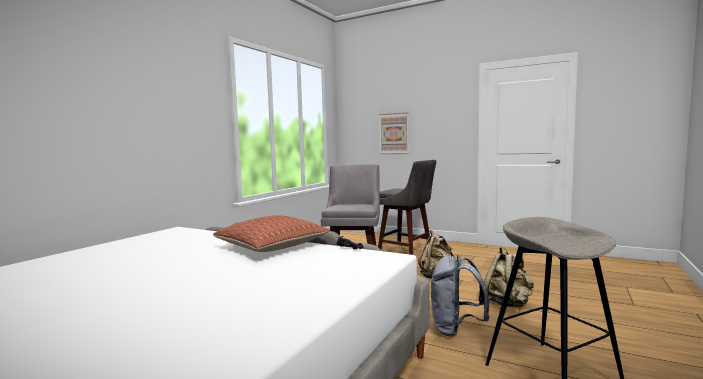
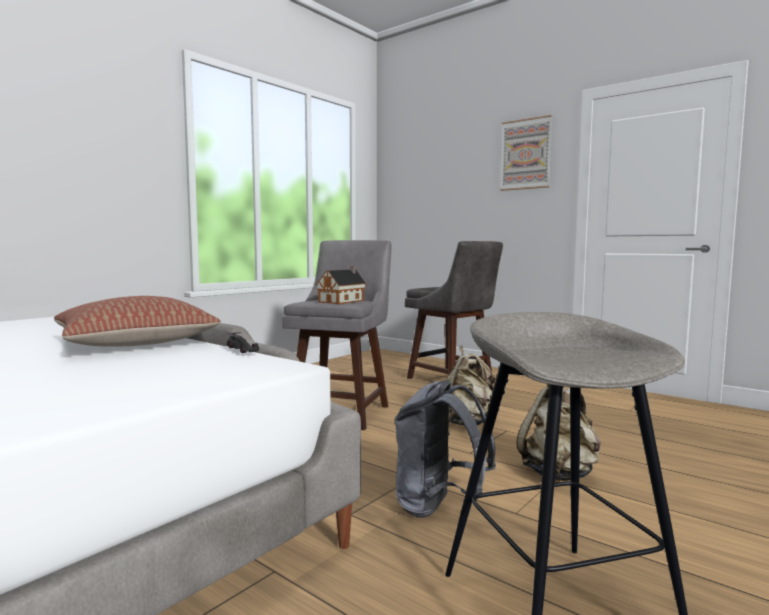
camera: 10 degrees right, 0 degrees up
picture [379,112,409,154] -> picture moved to [500,115,553,191]
none -> toy house [316,266,367,304]

